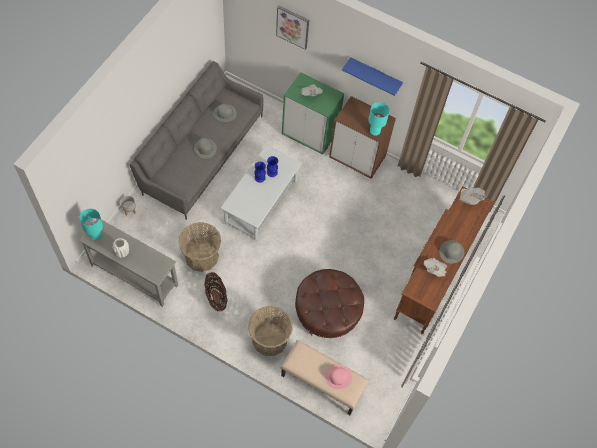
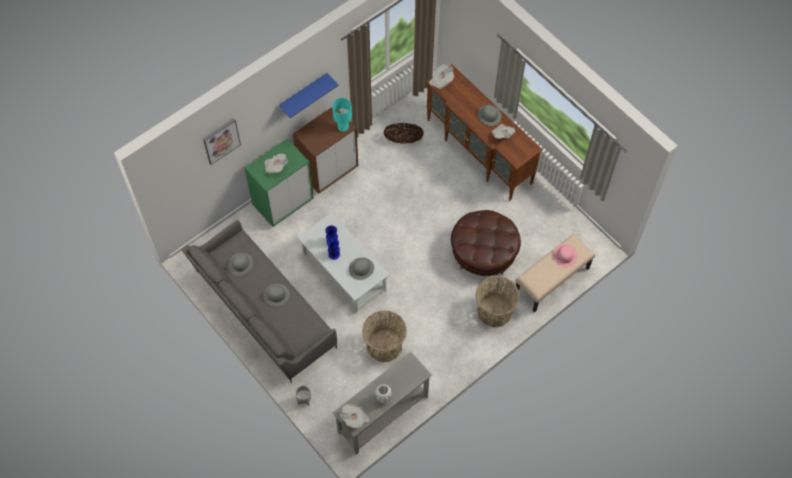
camera: 65 degrees left, 0 degrees up
turquoise table lamp [80,209,103,241] -> newspaper [340,404,369,429]
basket [204,272,228,311] -> basket moved to [384,123,424,144]
none -> grey hat [349,257,374,280]

